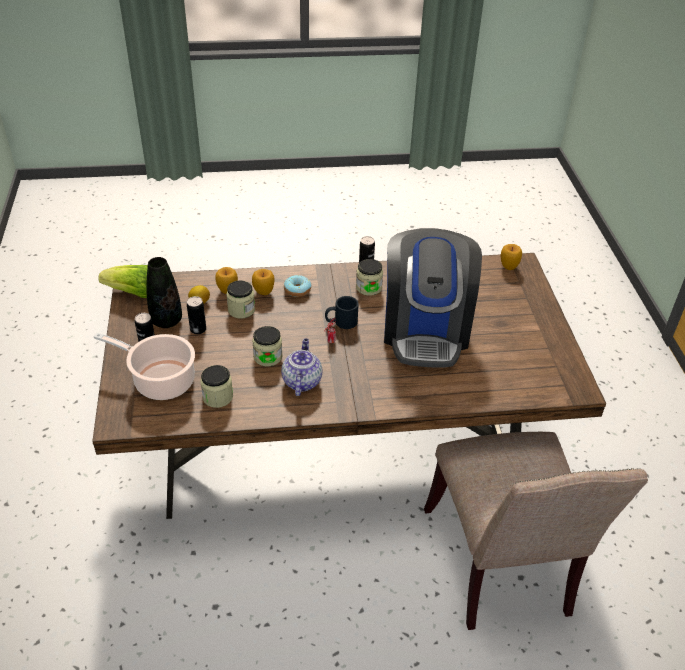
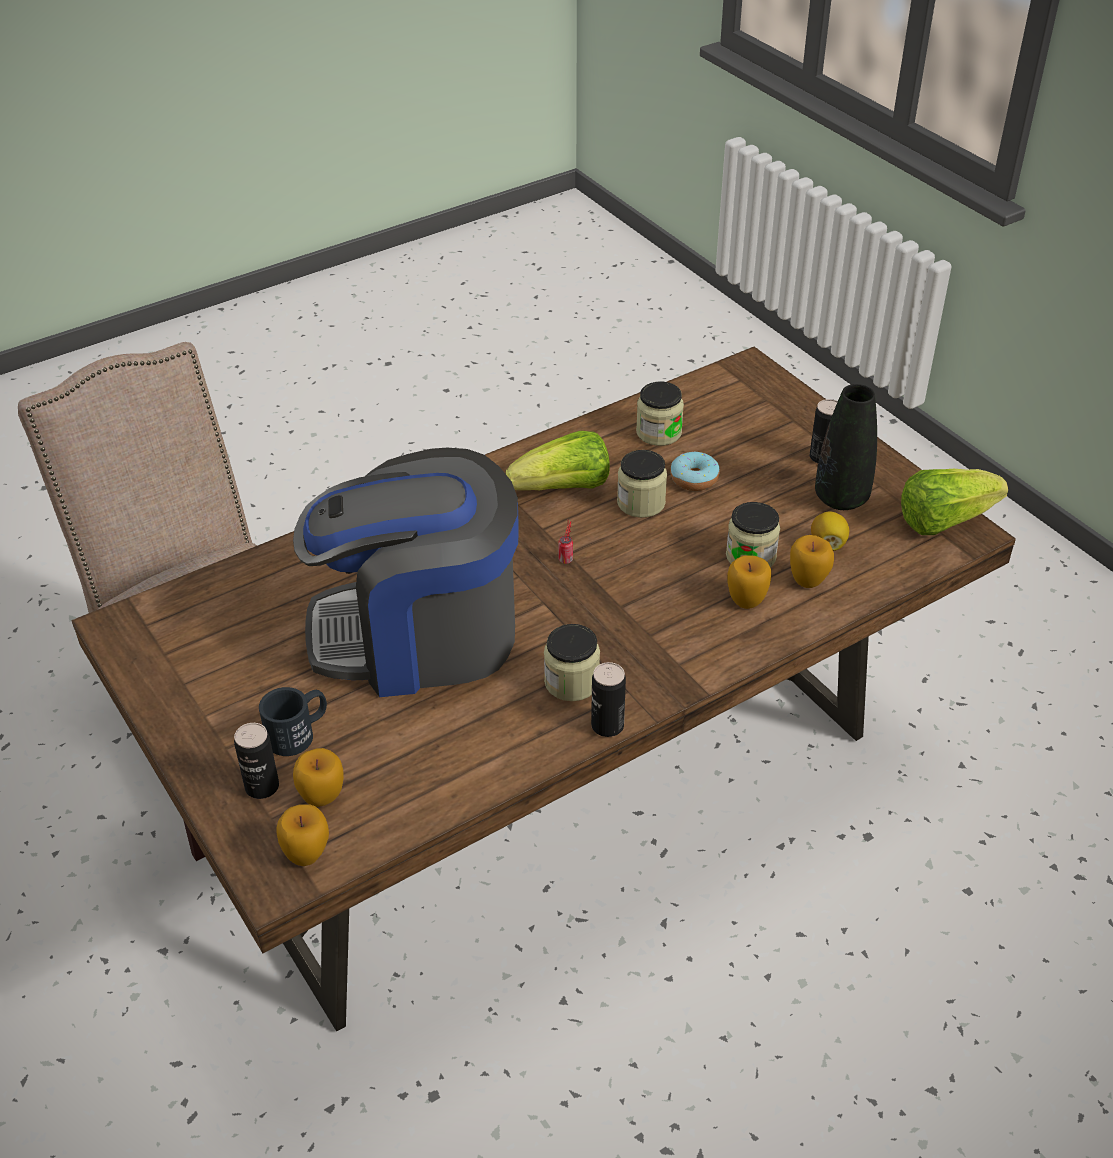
camera: 155 degrees right, 0 degrees up
cooking pot [94,333,195,400] -> none
can [187,296,206,334] -> can moved to [234,723,279,799]
teapot [281,338,322,396] -> lettuce [506,431,610,490]
donut [284,275,311,297] -> donut moved to [670,451,720,491]
black mug [325,296,359,329] -> black mug moved to [259,687,327,756]
coffee machine [384,228,482,368] -> coffee machine turned 75 degrees counterclockwise [293,448,519,697]
none -> apple [293,748,344,807]

